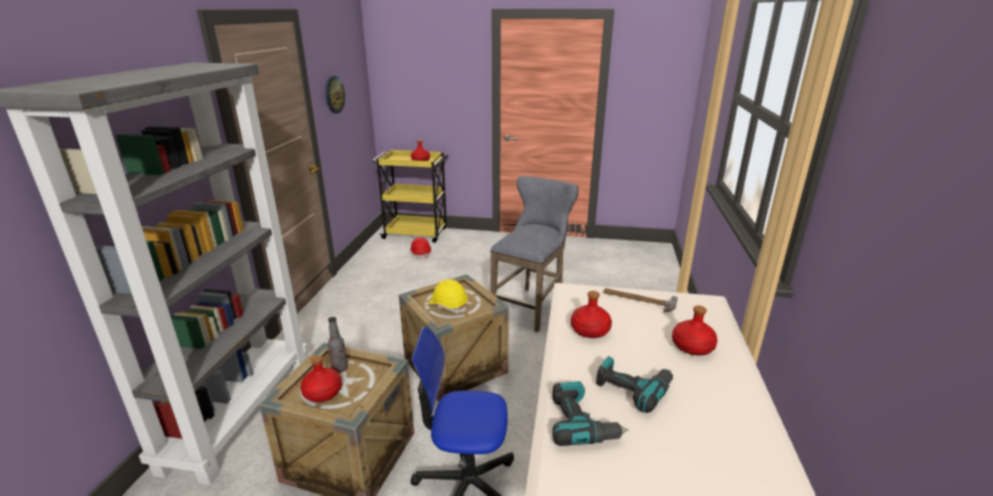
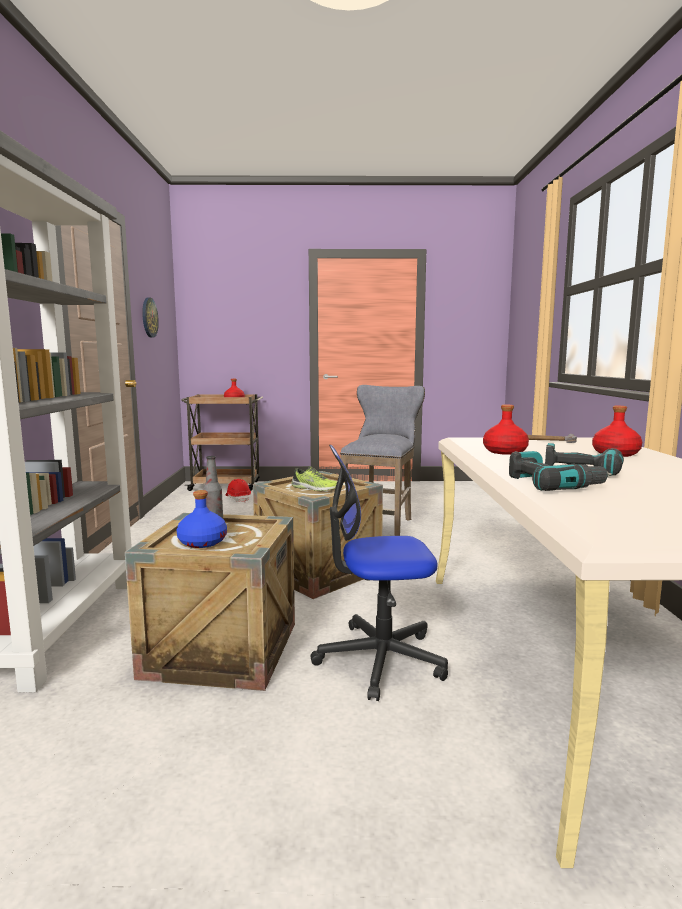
camera: 10 degrees left, 15 degrees down
red bottle [300,356,342,402] -> blue bottle [177,490,227,548]
yellow cart [372,150,448,243] -> brown cart [181,394,263,491]
yellow hard hat [428,279,468,313] -> shoe [291,466,337,491]

